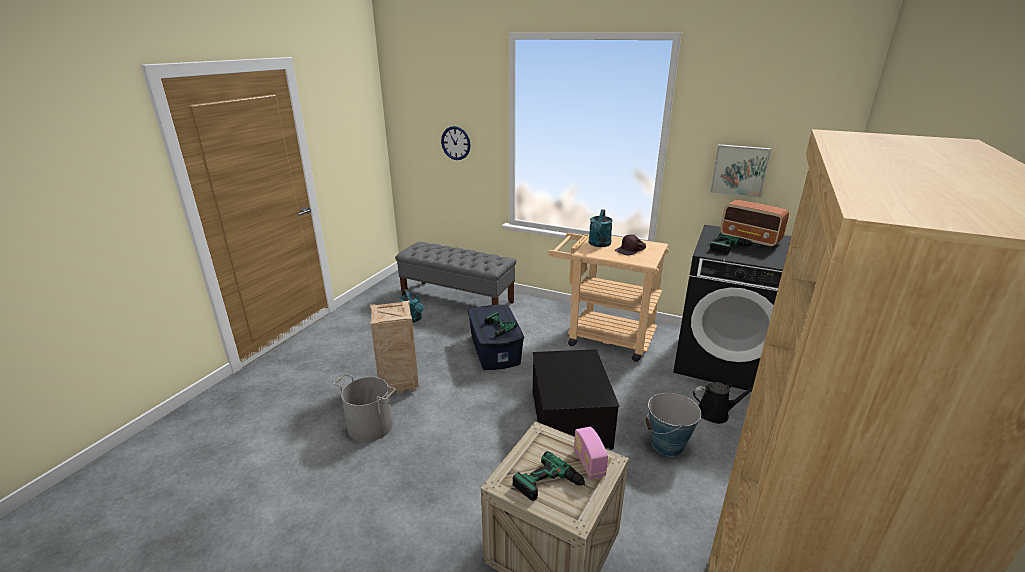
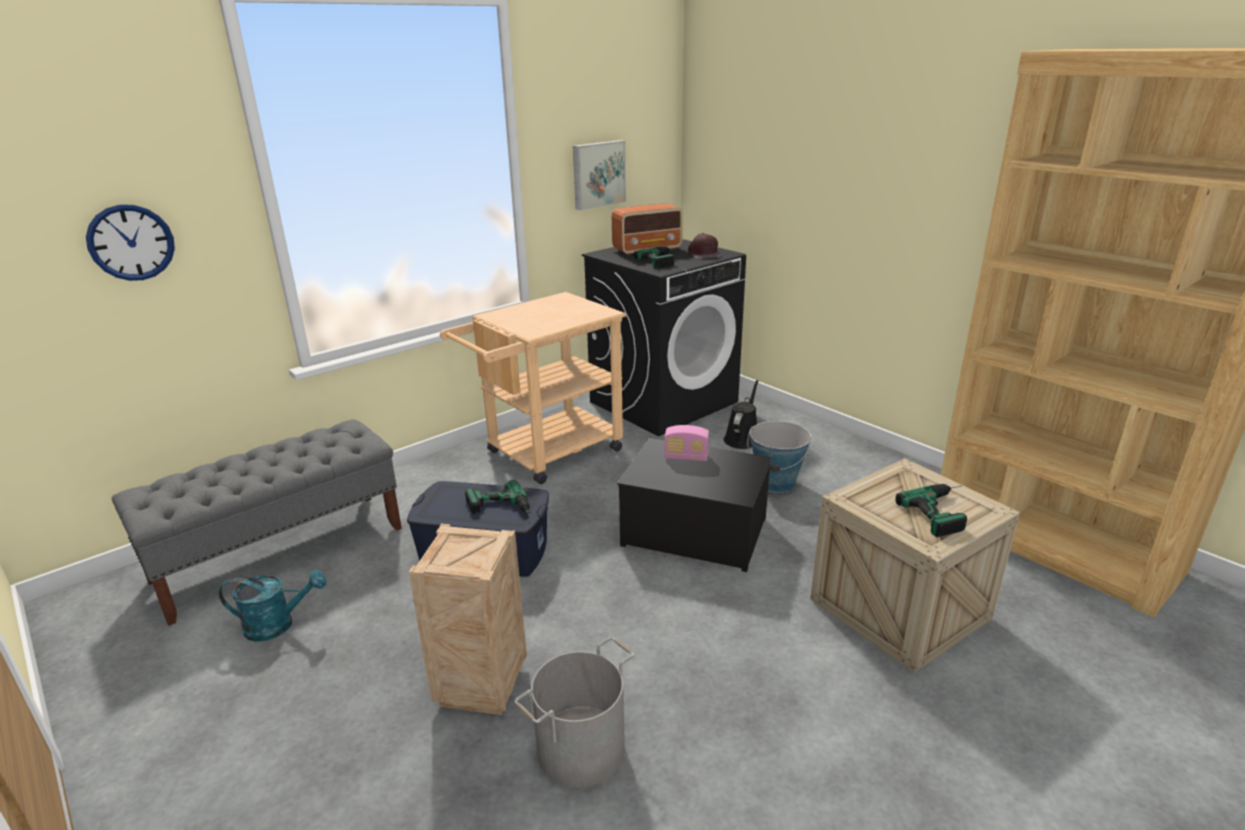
camera: 65 degrees left, 0 degrees up
radio [574,427,608,479] -> radio moved to [664,425,709,461]
turquoise watering can [589,209,613,247] -> none
brown cap [615,235,646,255] -> brown cap moved to [688,233,721,259]

